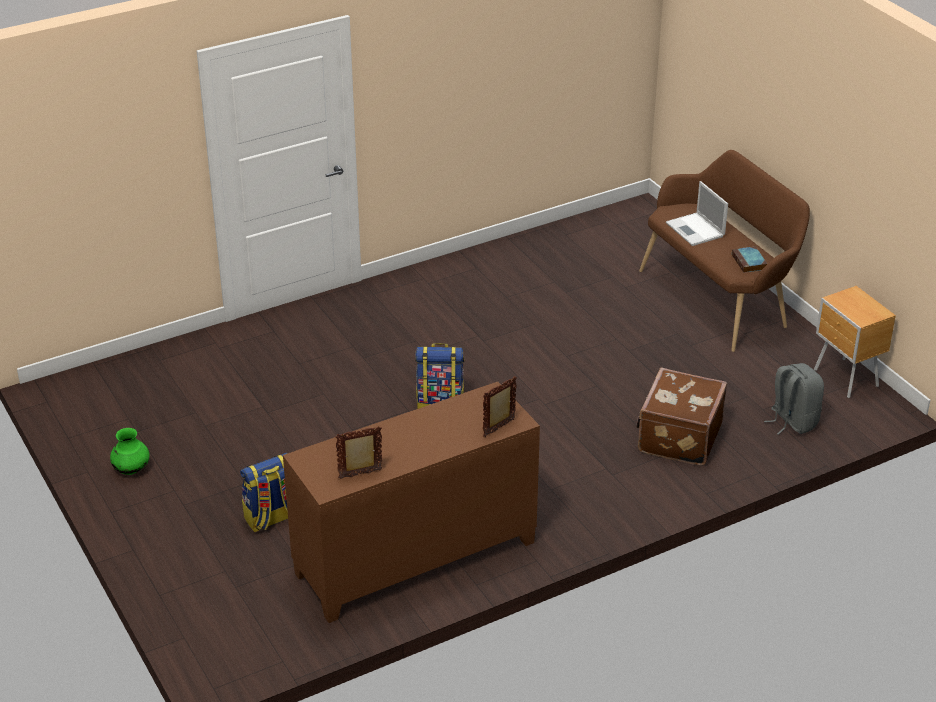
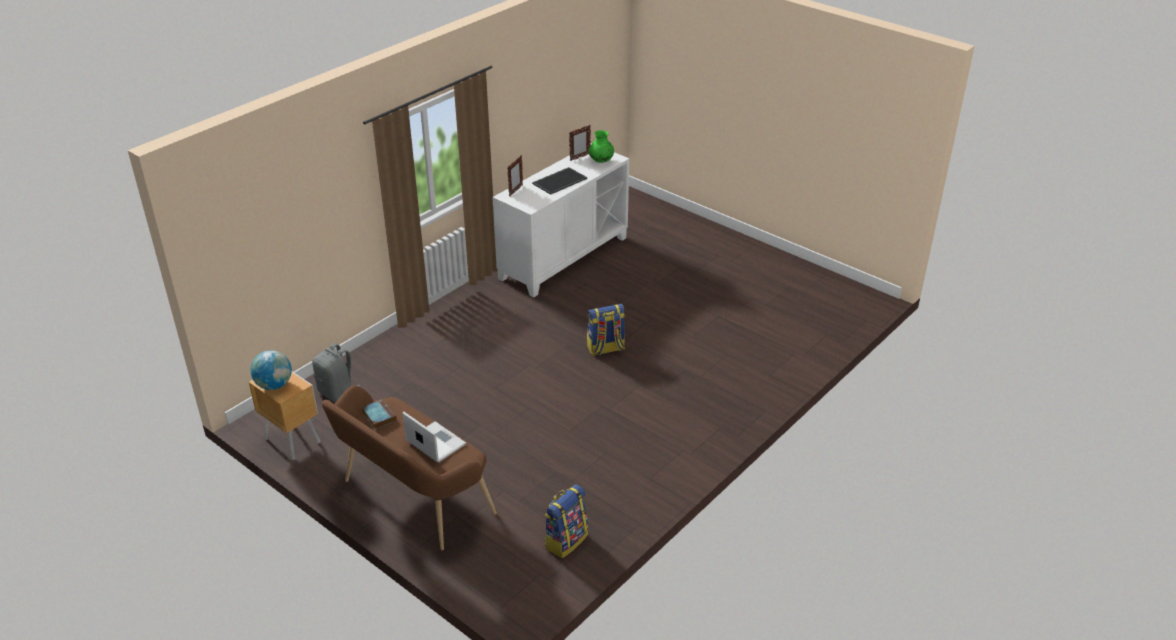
camera: 160 degrees right, 0 degrees up
green vase [110,428,150,475] -> green vase moved to [589,130,614,163]
backpack [240,453,288,532] -> backpack moved to [544,484,588,558]
brown cabinet [283,382,540,623] -> white cabinet [492,143,629,297]
brown suitcase [636,368,727,466] -> none
none -> globe [251,350,292,390]
none -> tray [532,167,587,195]

